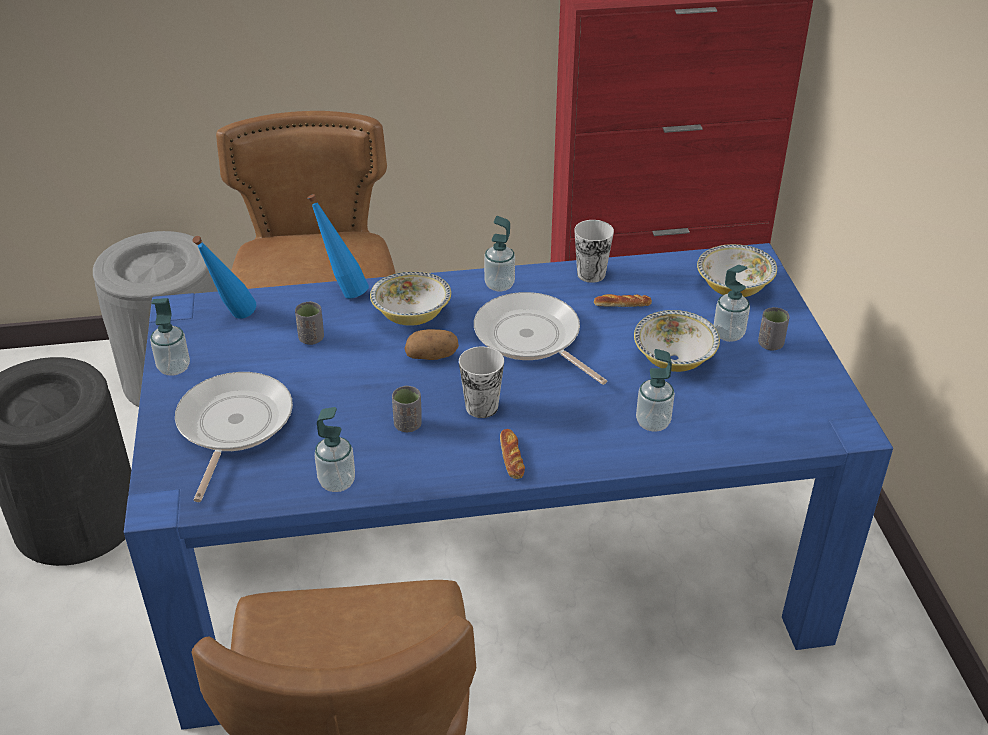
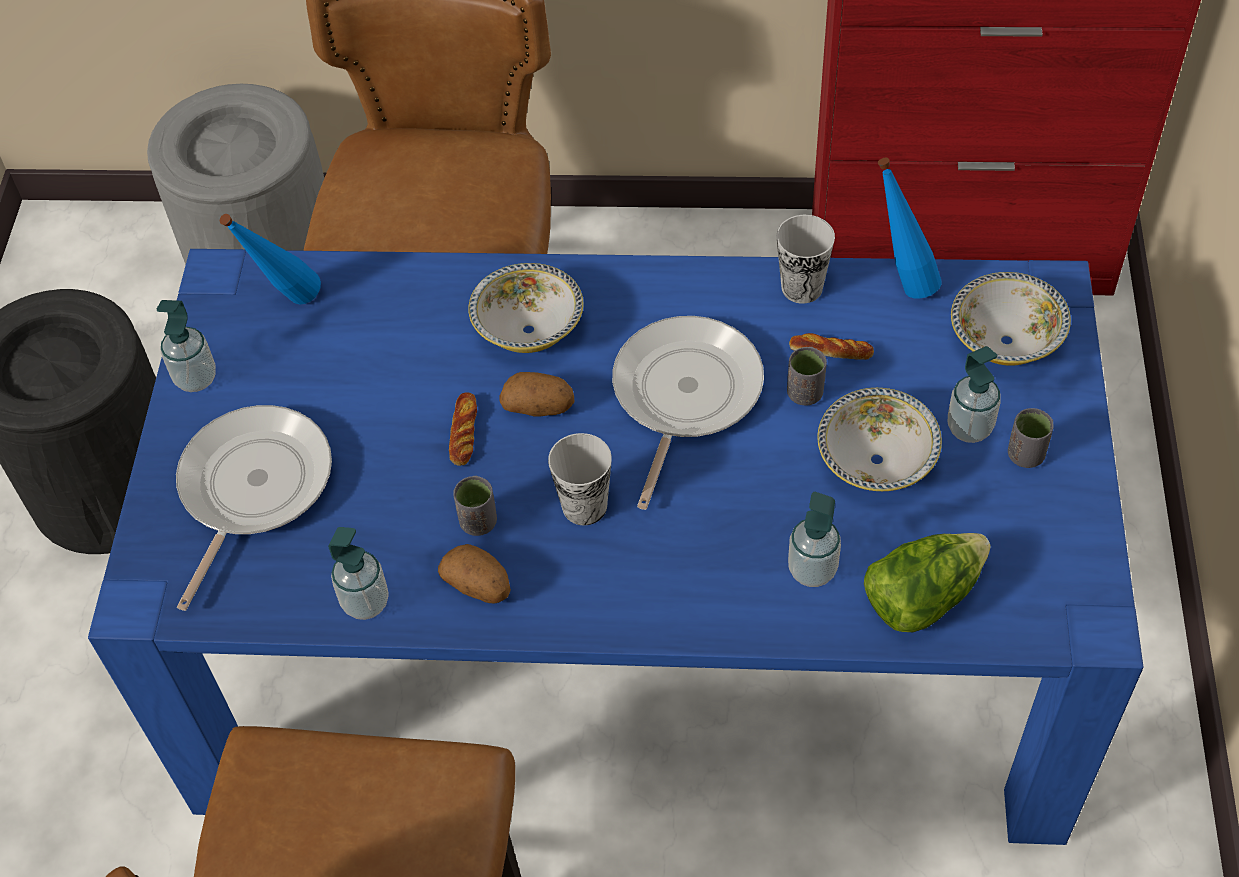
camera: 15 degrees right, 15 degrees up
grey cup [295,301,324,345] -> grey cup moved to [787,347,827,405]
blue bottle [307,194,369,299] -> blue bottle moved to [878,158,941,299]
frying pan [474,292,607,385] -> frying pan turned 45 degrees clockwise [612,316,764,510]
soap dispenser [484,216,515,291] -> none
bread [500,429,525,479] -> bread moved to [449,393,477,466]
none -> potato [438,544,511,604]
none -> lettuce [864,533,990,632]

